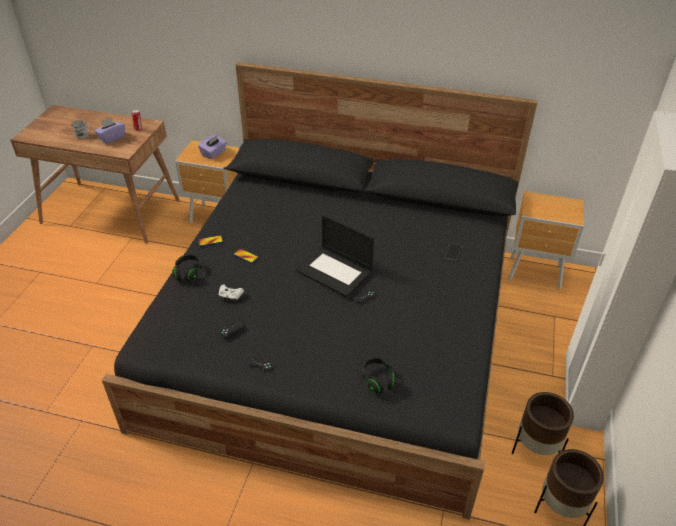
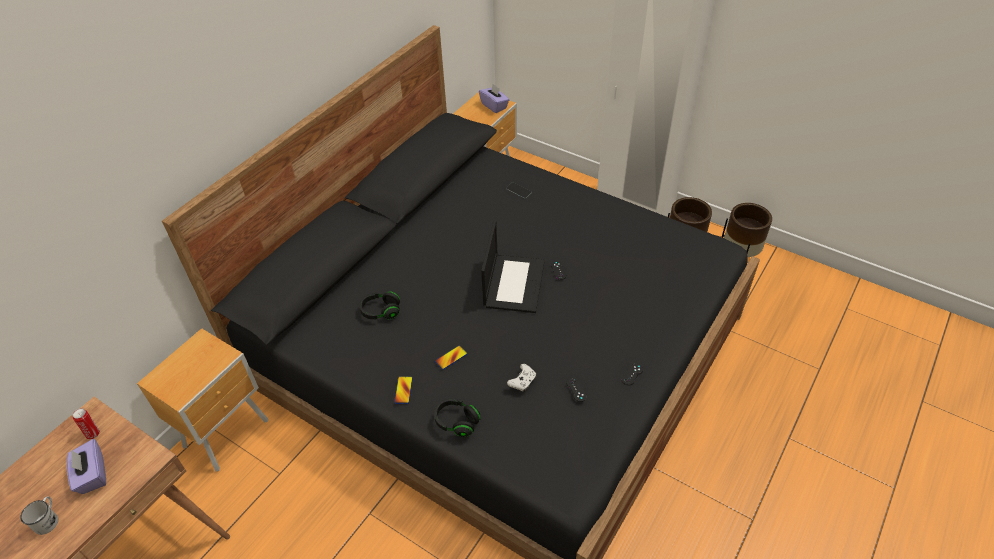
camera: 70 degrees left, 5 degrees up
purple tissue box [198,134,227,160] -> purple tissue box moved to [479,84,509,113]
laptop [296,214,374,297] -> laptop turned 45 degrees counterclockwise [481,220,545,313]
black headphones [361,357,396,394] -> black headphones moved to [359,291,400,320]

